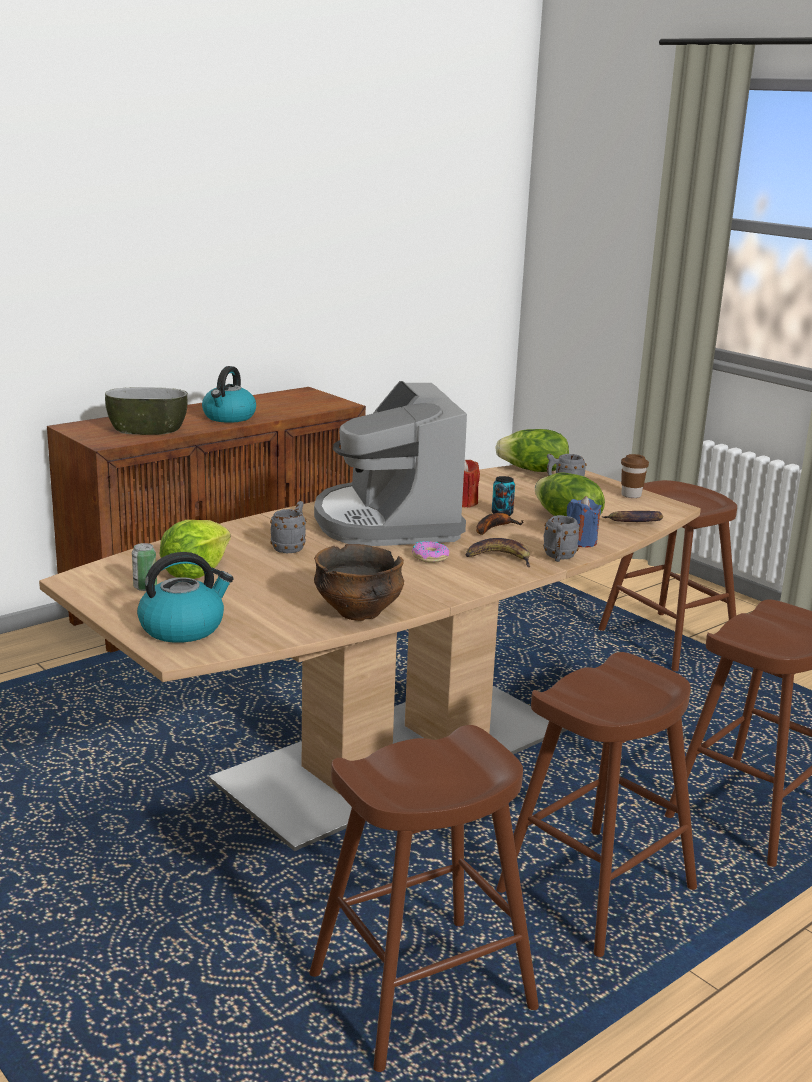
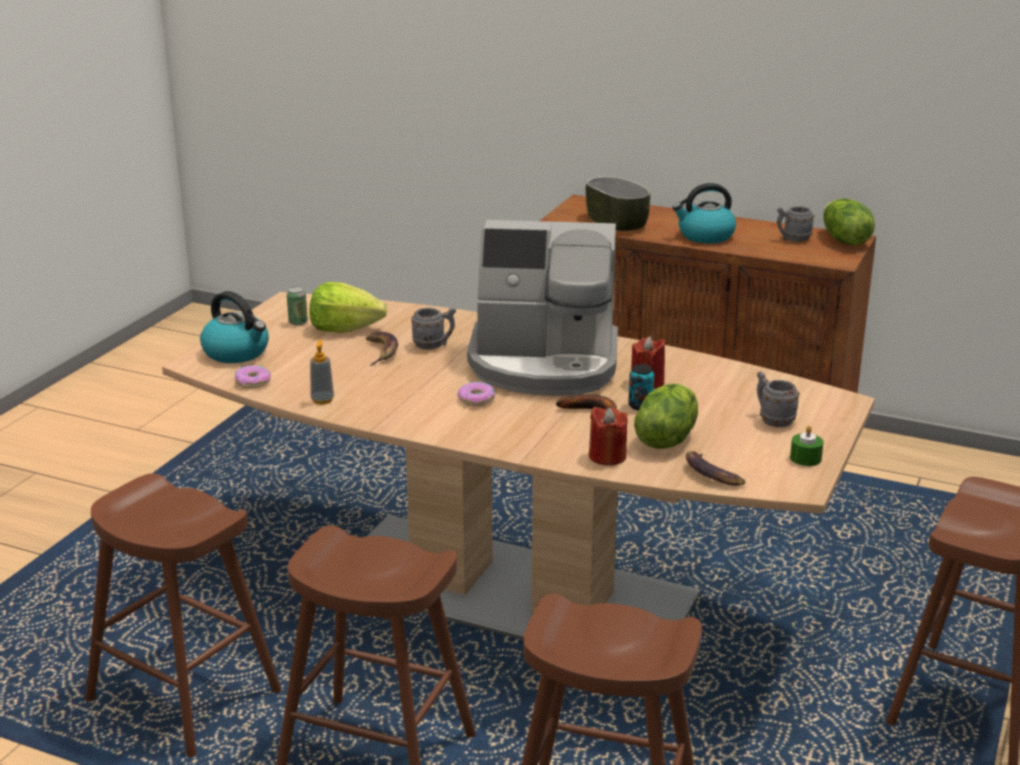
camera: 65 degrees right, 5 degrees up
coffee machine [314,381,467,546] -> coffee machine turned 135 degrees counterclockwise [467,220,618,396]
bowl [314,544,404,621] -> soap dispenser [310,340,334,404]
banana [466,538,530,567] -> banana moved to [366,332,398,366]
lettuce [495,429,569,472] -> lettuce moved to [823,198,875,245]
grey mug [543,515,580,562] -> grey mug moved to [777,206,814,242]
blue candle [567,496,602,548] -> red candle [589,407,627,466]
brown cup [621,454,649,498] -> green candle [790,425,824,466]
none -> donut [235,365,271,388]

